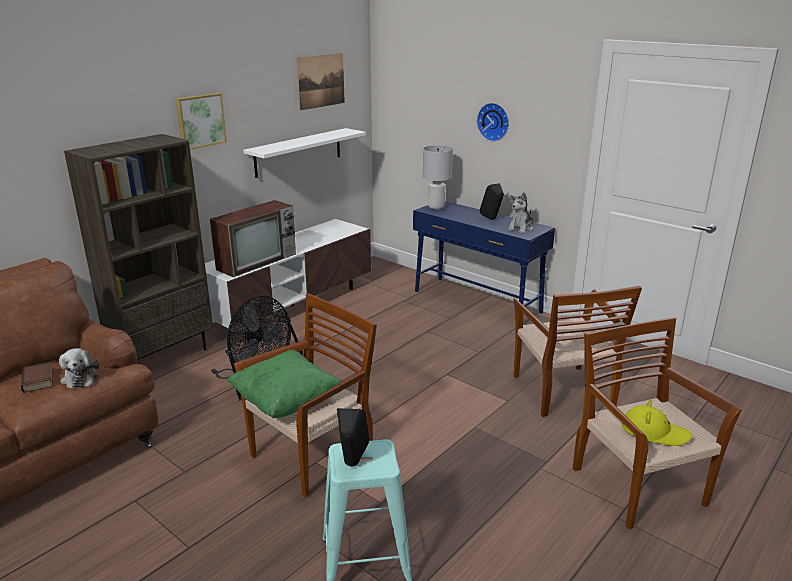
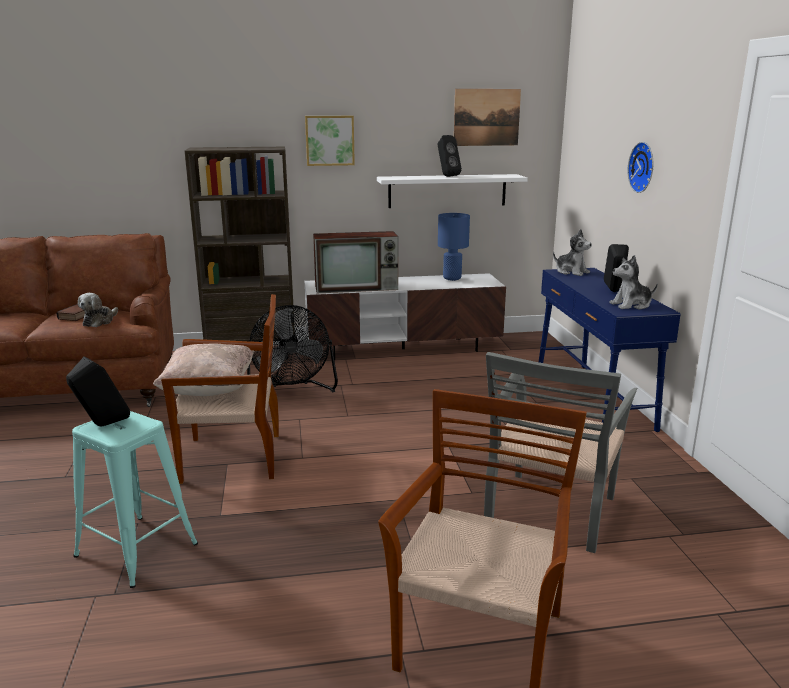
camera: 40 degrees right, 5 degrees down
green pillow [227,350,341,418] -> beige pillow [153,344,255,396]
grey table lamp [423,145,453,210] -> plush toy [553,229,592,276]
brown armchair [513,286,642,417] -> grey armchair [484,352,637,553]
yellow hat [622,400,692,446] -> none
none -> black speaker [438,135,462,177]
none -> blue table lamp [438,213,470,281]

